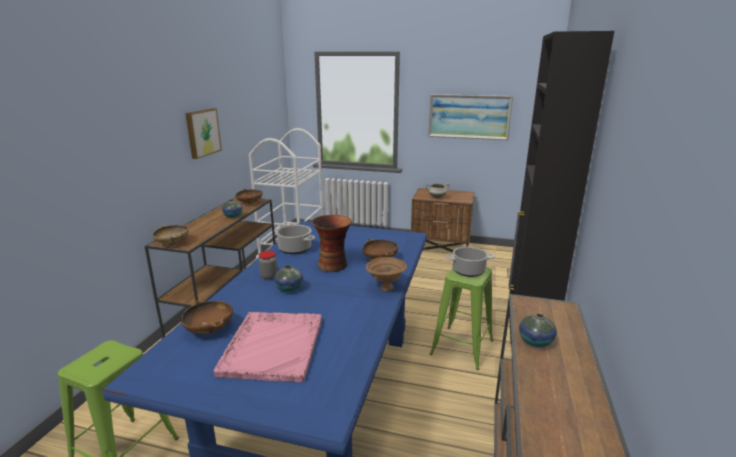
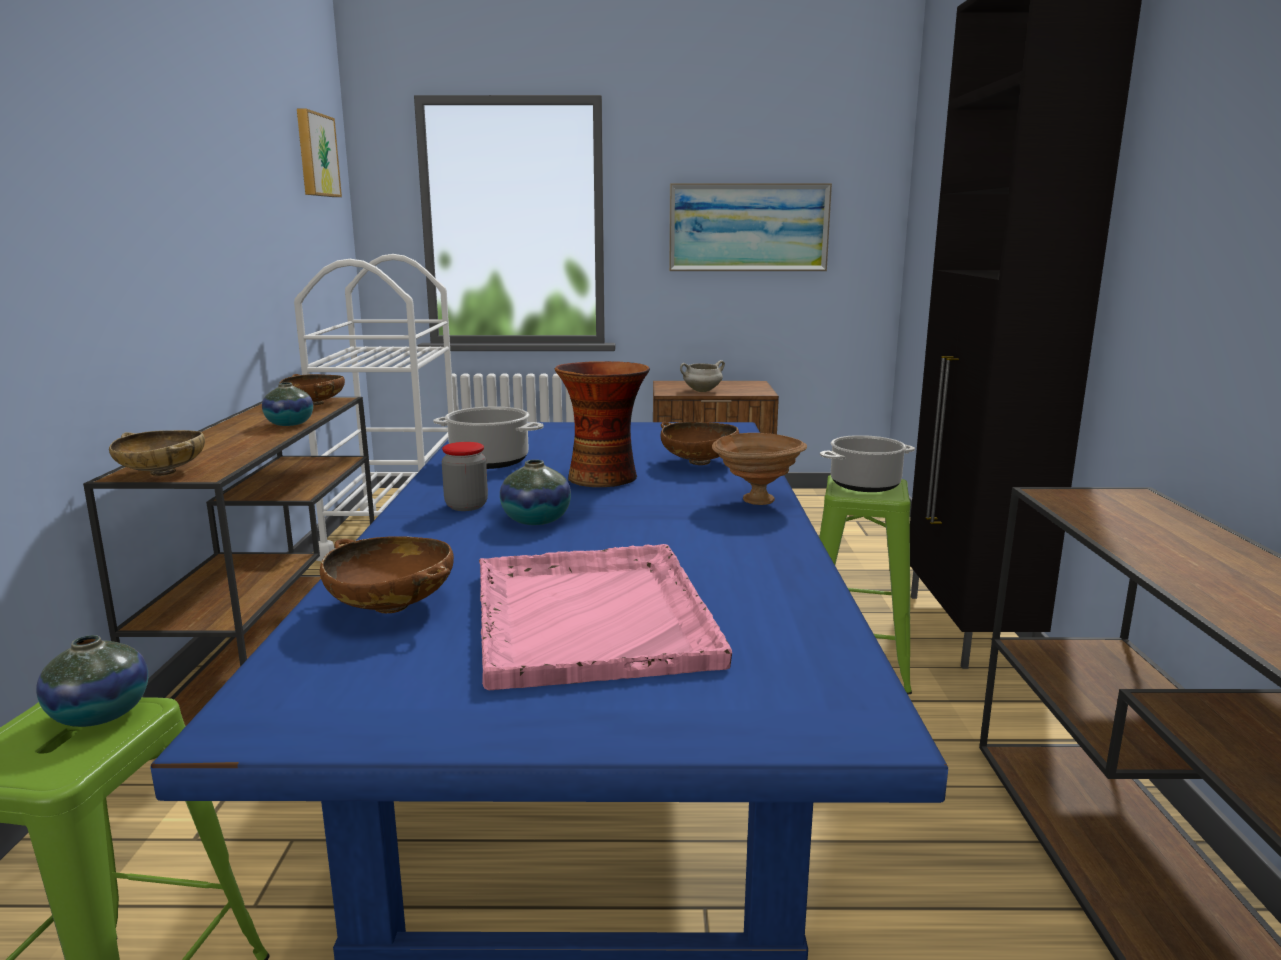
camera: 15 degrees left, 5 degrees down
picture [186,108,222,159] -> picture moved to [297,109,342,197]
vase [519,313,557,347] -> vase moved to [36,635,148,727]

